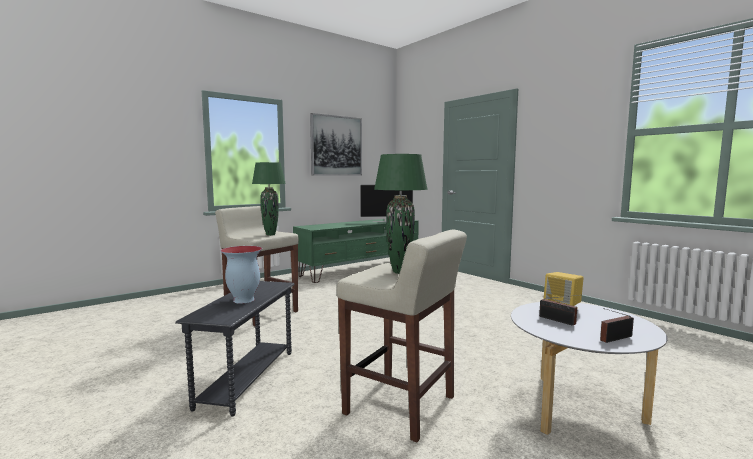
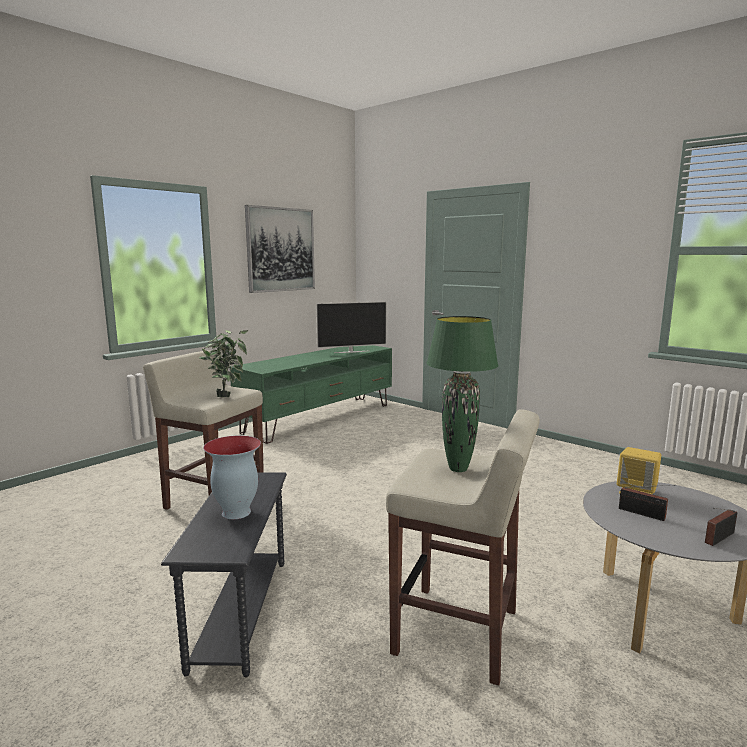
camera: 10 degrees left, 5 degrees up
green table lamp [252,162,286,236] -> potted plant [199,330,248,397]

